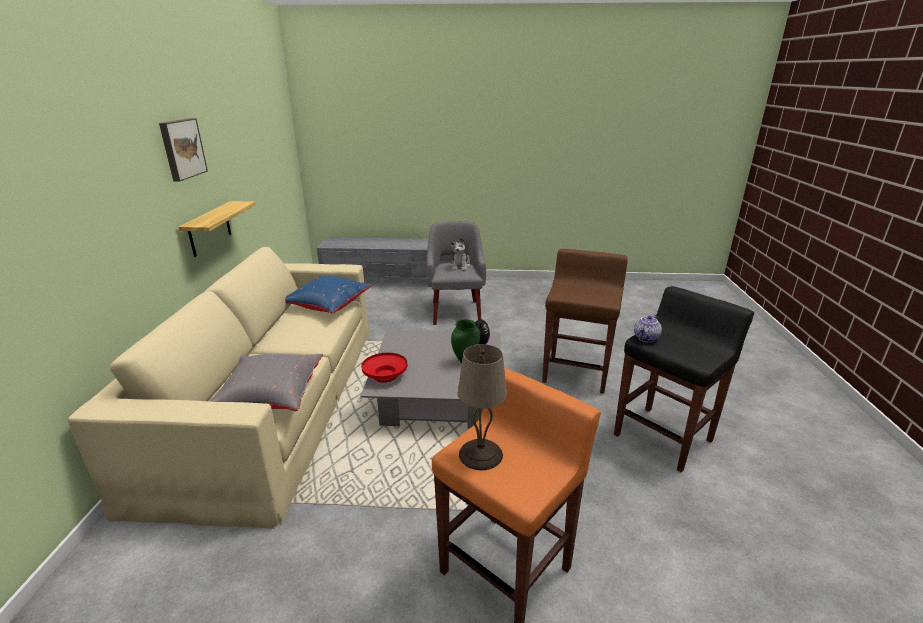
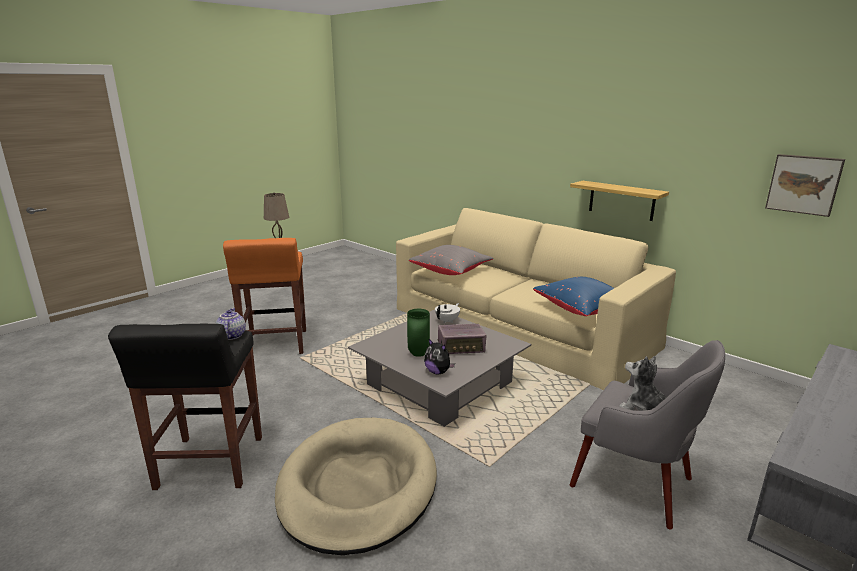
camera: 130 degrees right, 5 degrees down
picture [159,118,208,181] -> picture moved to [765,154,845,217]
red bowl [361,353,407,383] -> white teapot [435,303,460,323]
brown stool [542,249,628,394] -> beige dog bed [275,418,437,555]
none -> radio [438,324,486,354]

